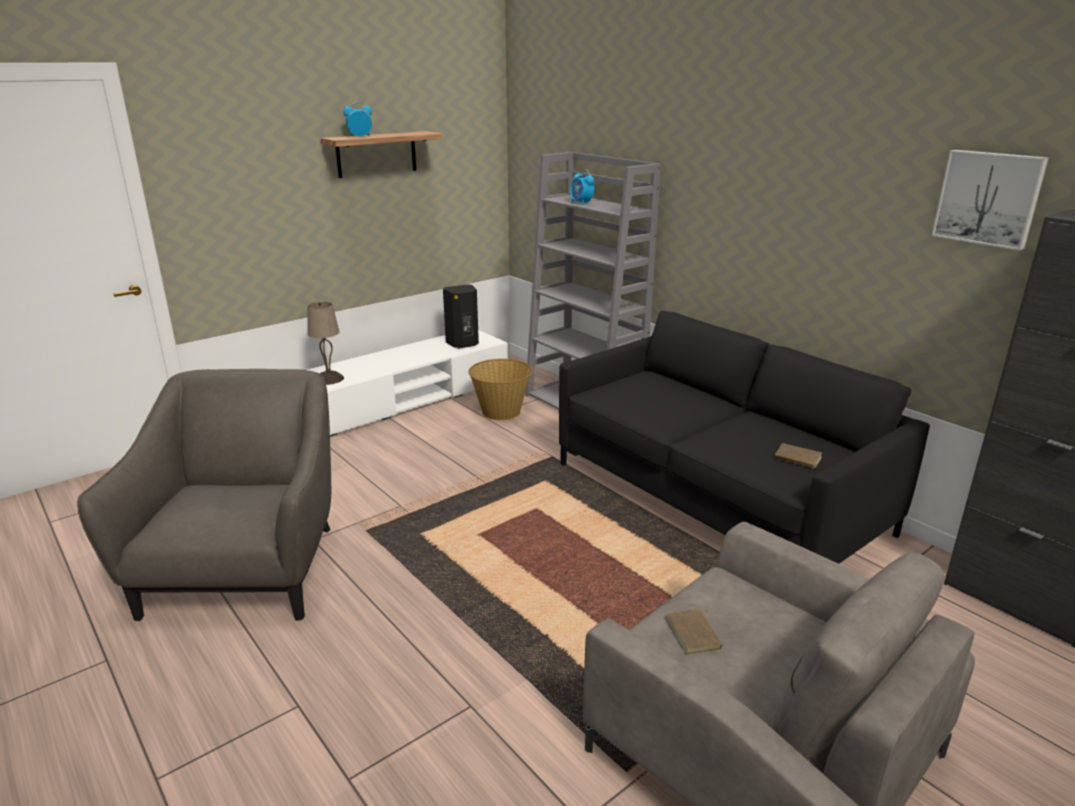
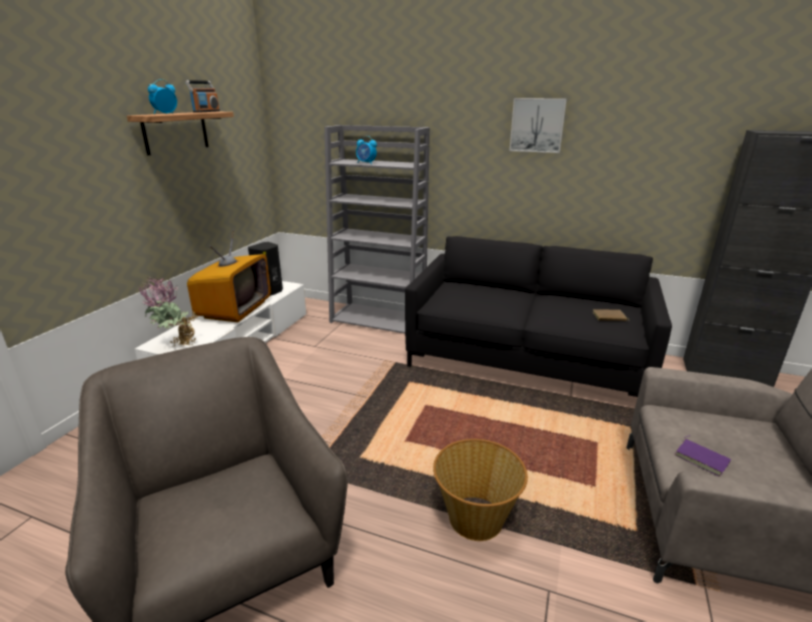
camera: 30 degrees left, 0 degrees up
beige table lamp [307,302,344,385] -> potted plant [138,277,199,347]
basket [469,359,533,420] -> basket moved to [433,439,528,541]
brown book [666,606,722,654] -> purple book [674,435,731,477]
picture [932,150,1049,251] -> picture moved to [509,98,567,153]
none -> radio [185,80,220,112]
none -> television [187,230,271,322]

